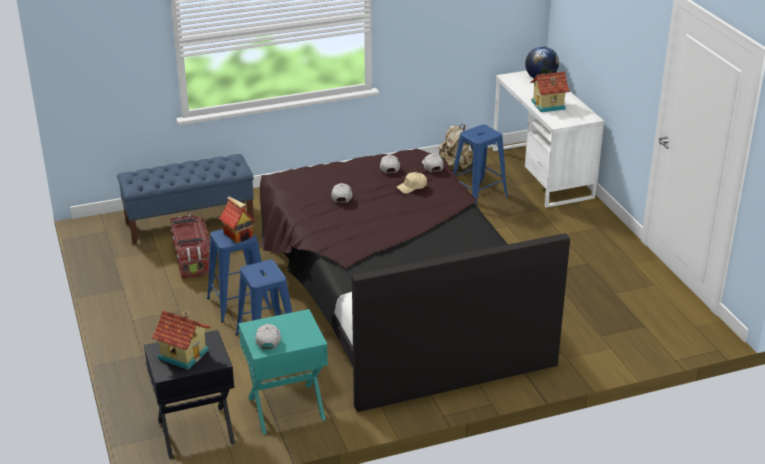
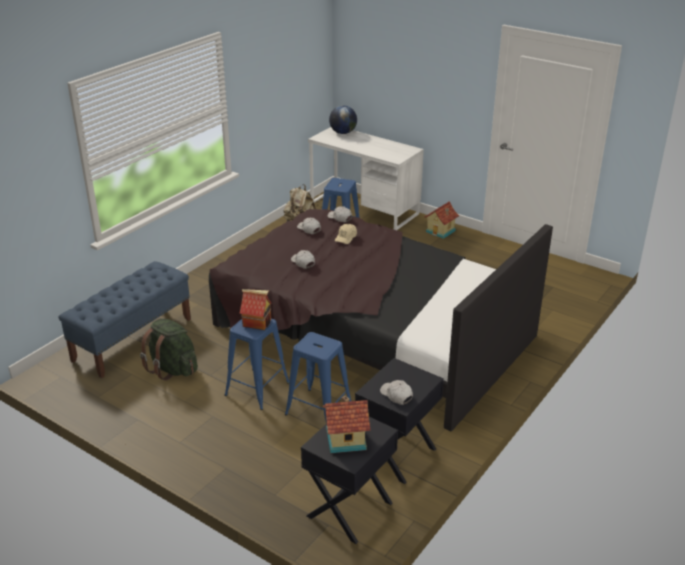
camera: 35 degrees left, 0 degrees up
storage box [171,215,210,279] -> green backpack [140,319,198,381]
turquoise nightstand [238,309,328,435] -> black nightstand [355,358,444,484]
toy house [530,72,570,112] -> toy house moved to [424,201,459,239]

